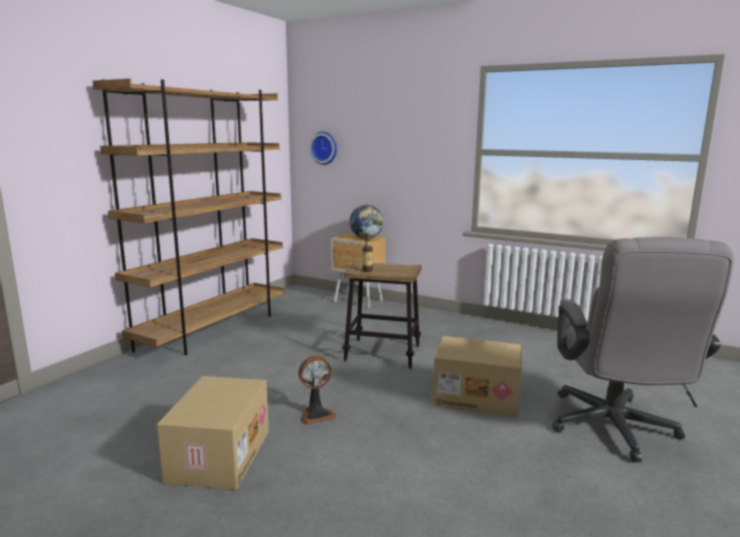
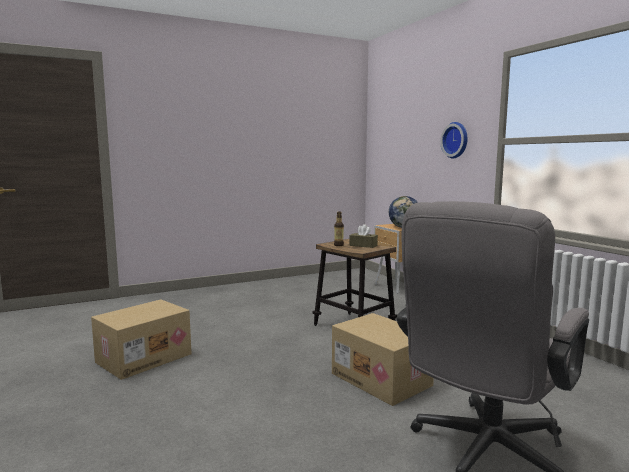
camera: 35 degrees right, 5 degrees down
brown bookcase [93,79,284,355] -> none
fan [298,355,336,425] -> none
wall clock [309,132,337,165] -> wall clock moved to [440,122,468,158]
none -> brown tissue box [349,224,378,248]

